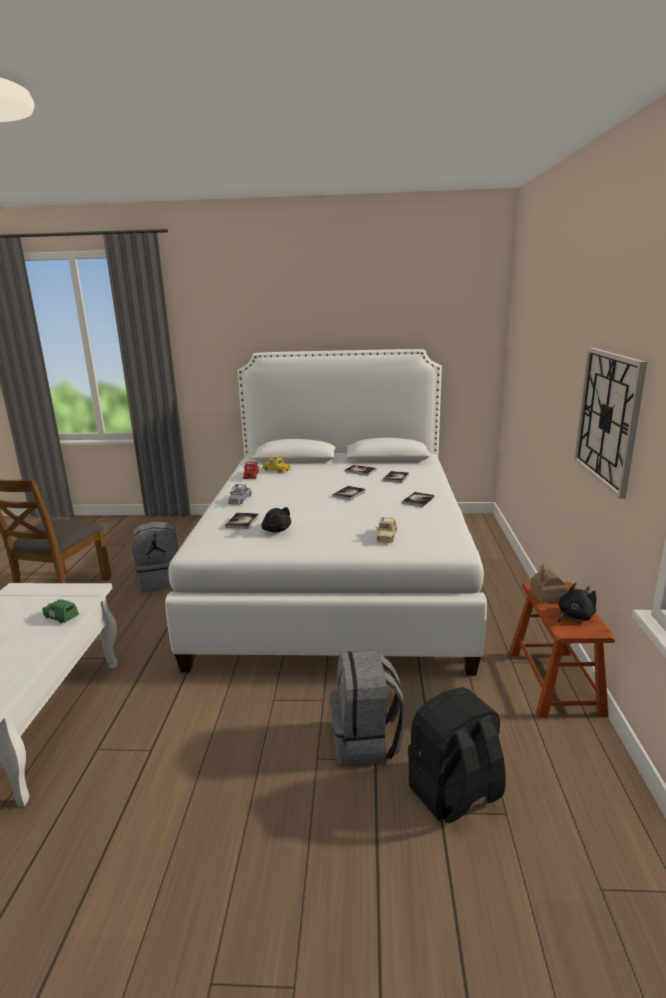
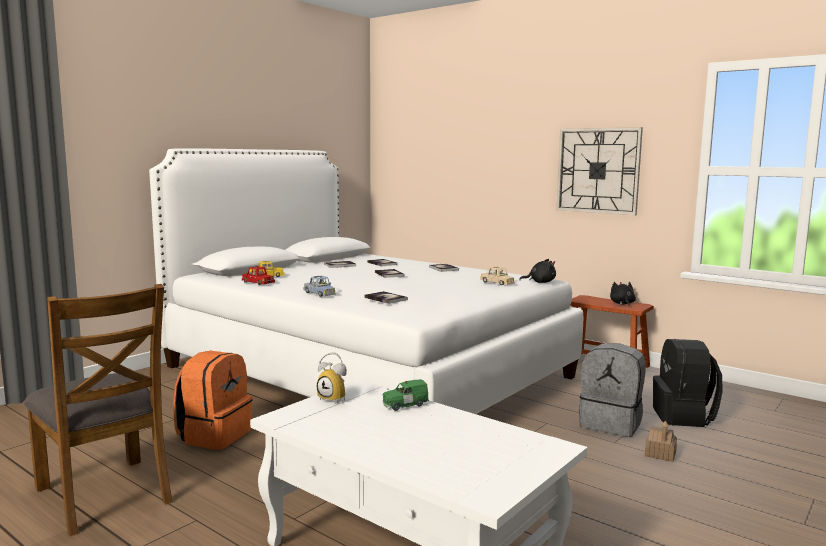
camera: 55 degrees left, 10 degrees down
grey backpack [132,521,178,593] -> orange backpack [173,351,252,450]
black plush toy [261,507,291,532] -> black plush toy moved to [519,259,556,283]
toy house [530,564,567,604] -> toy house moved to [645,421,677,462]
none -> alarm clock [317,352,347,402]

